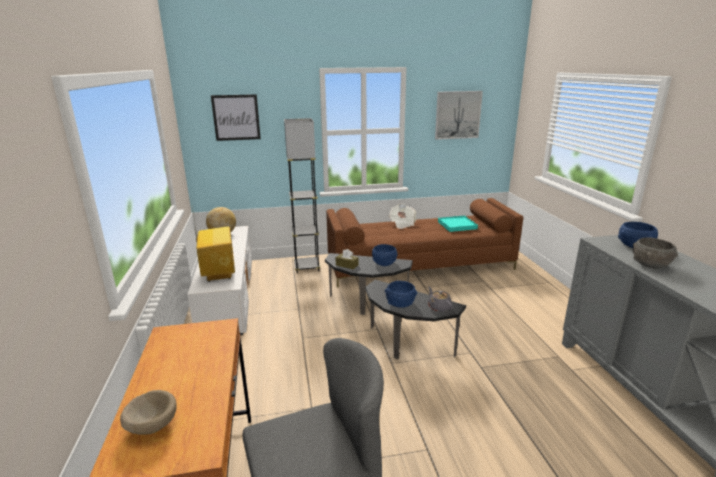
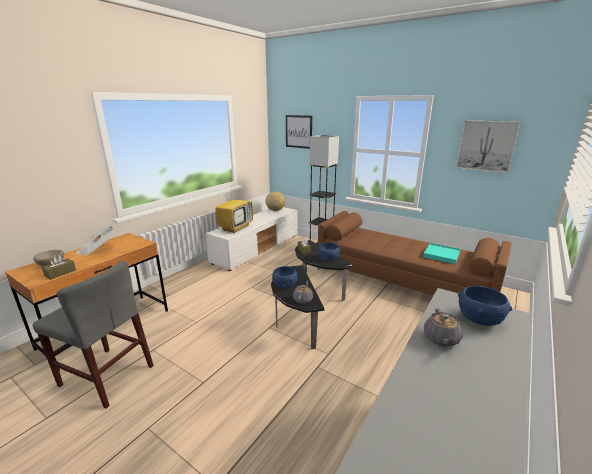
camera: 45 degrees right, 0 degrees up
newspaper [389,204,416,229] -> newspaper moved to [76,226,115,255]
grey bowl [633,237,678,268] -> grey teapot [424,308,463,347]
none -> brown tissue box [42,255,76,280]

